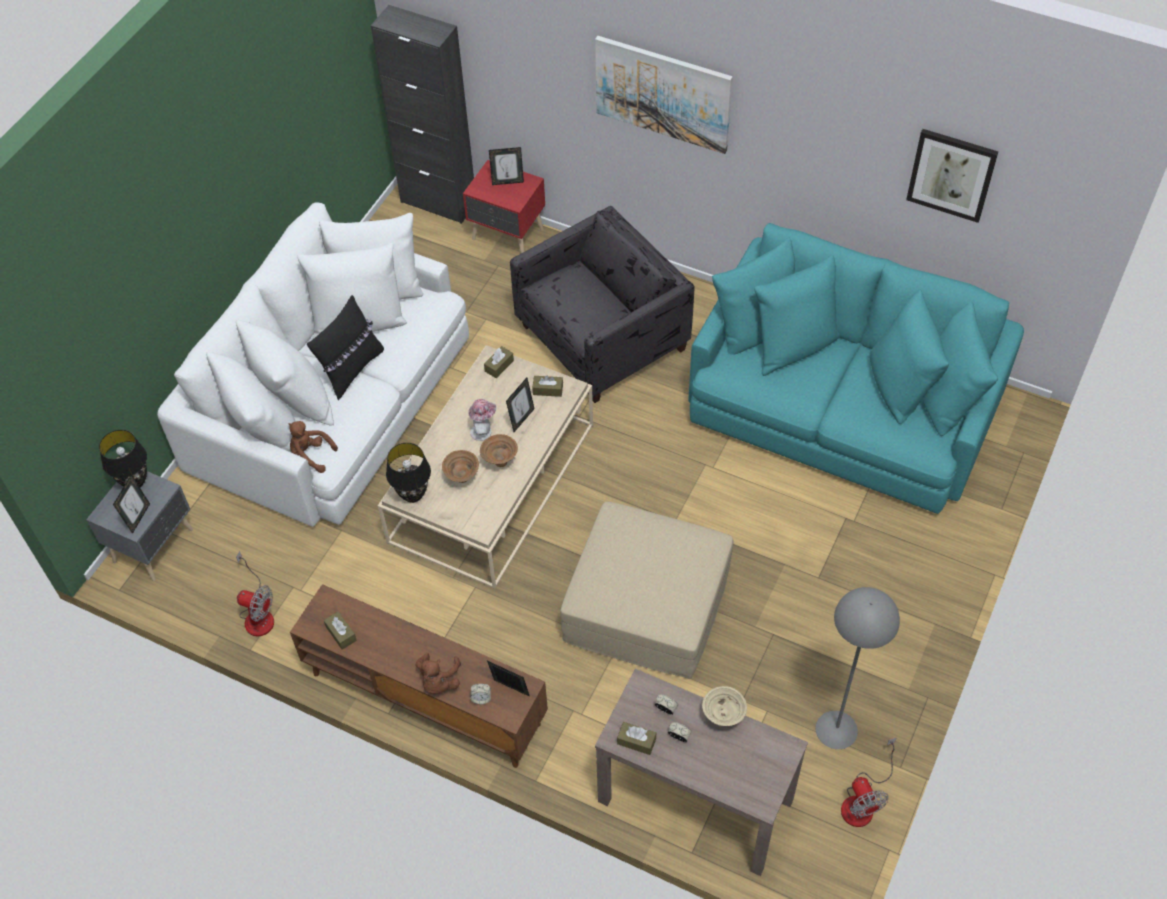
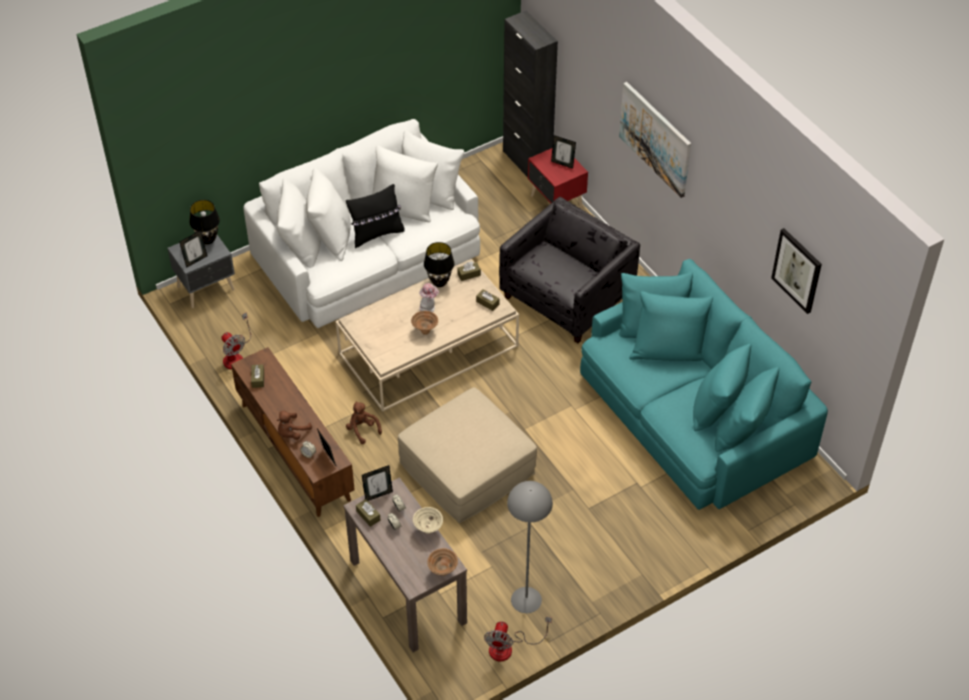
camera: 30 degrees right, 5 degrees down
brown plush toy [288,421,338,473] -> brown plush toy moved to [346,402,382,444]
black table lamp [386,443,431,503] -> black table lamp moved to [424,242,454,287]
brown bowl [442,450,479,483] -> brown bowl moved to [427,548,458,576]
picture frame [506,378,535,432] -> picture frame moved to [362,465,393,501]
grey armchair [510,206,695,403] -> grey armchair turned 45 degrees counterclockwise [499,197,640,343]

